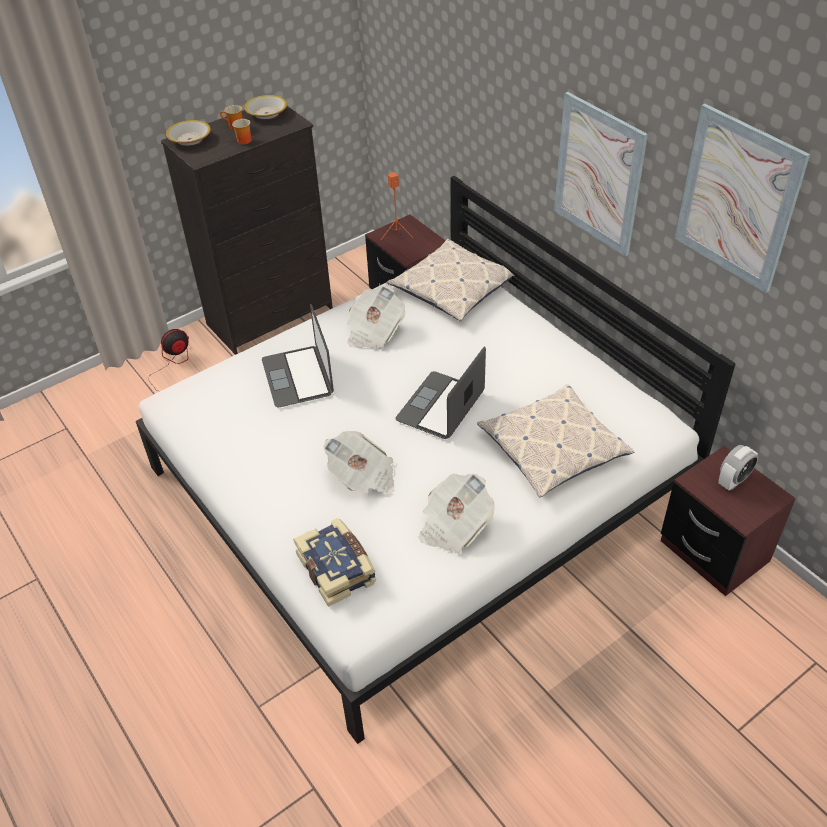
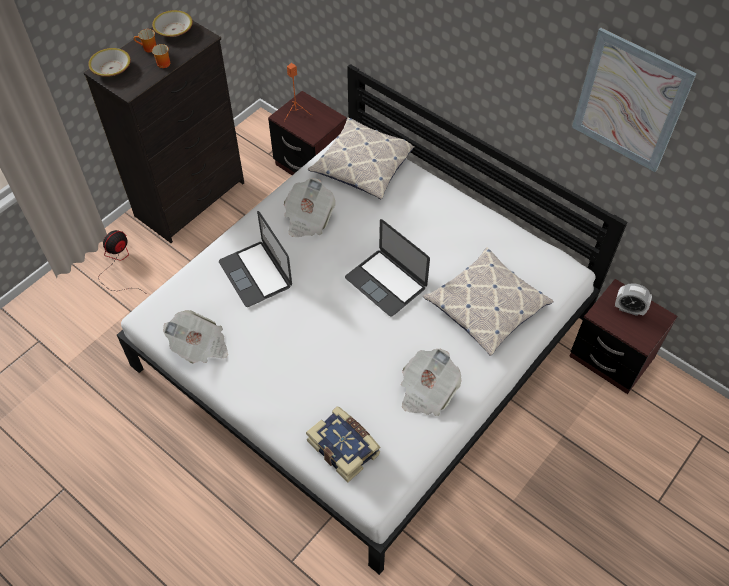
camera: 15 degrees left, 10 degrees up
newspaper [324,431,394,494] -> newspaper moved to [163,310,228,363]
laptop [395,347,486,439] -> laptop turned 60 degrees counterclockwise [345,219,430,316]
picture [554,92,648,256] -> none
alarm clock [718,445,758,490] -> alarm clock turned 75 degrees clockwise [615,283,652,316]

